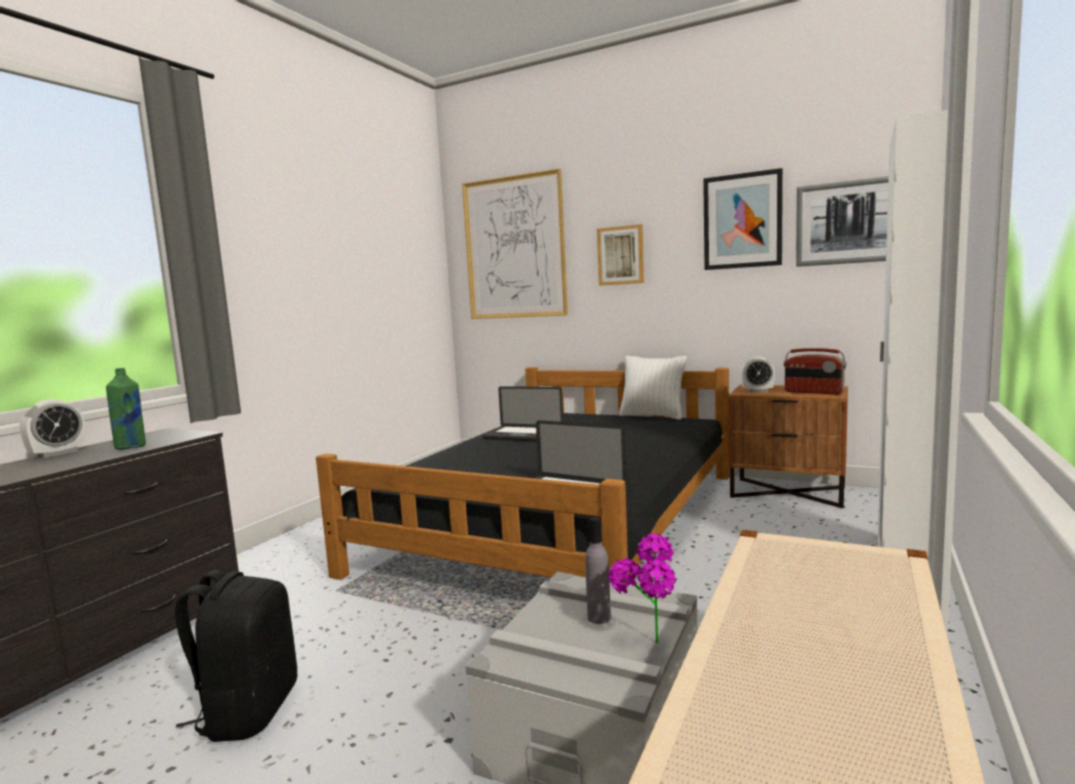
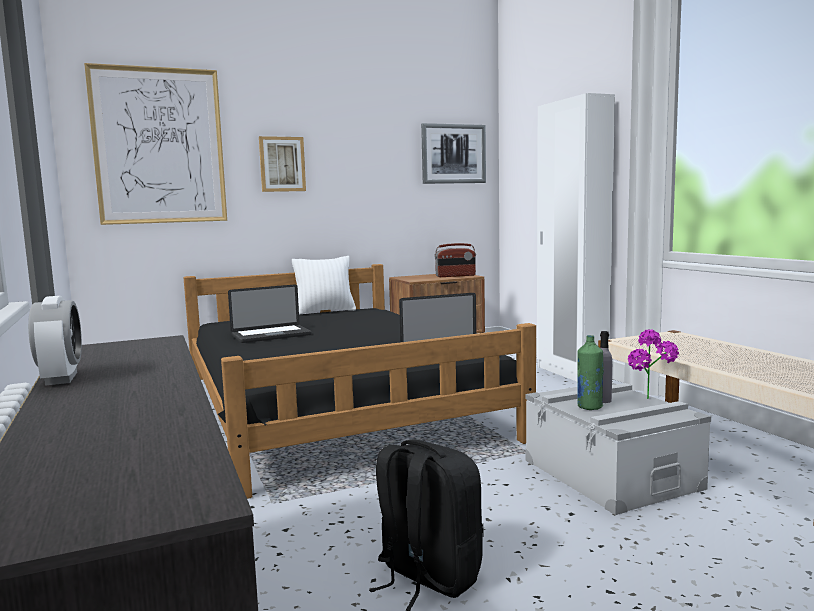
camera: 50 degrees left, 0 degrees up
green bottle [106,368,146,450] -> green bottle moved to [577,335,604,410]
picture [703,168,783,270] -> none
alarm clock [741,357,775,392] -> none

